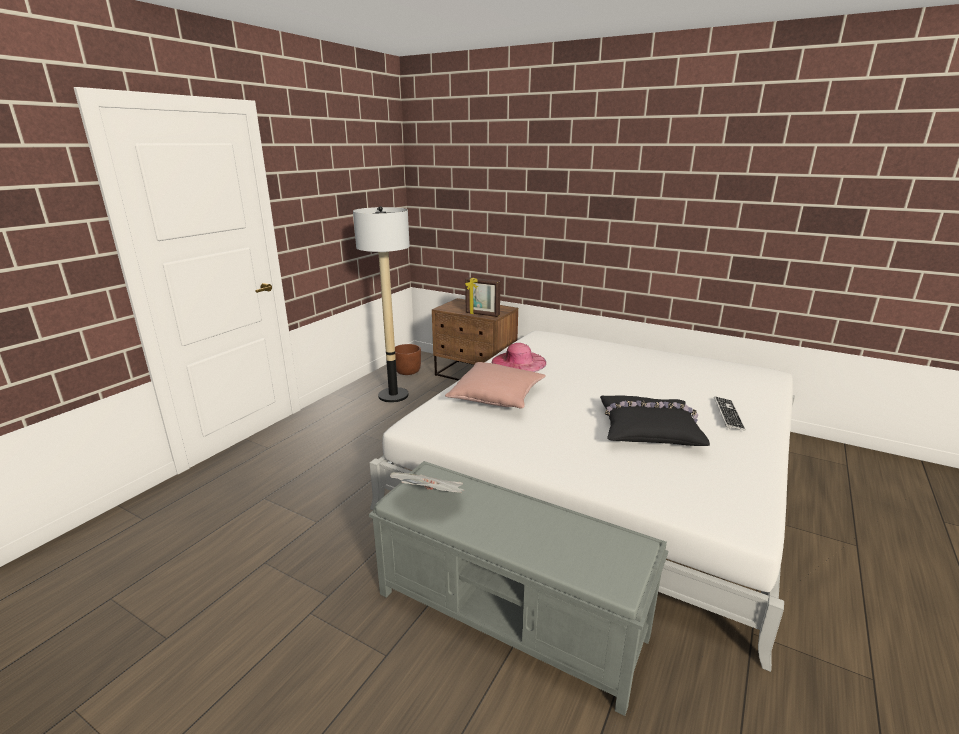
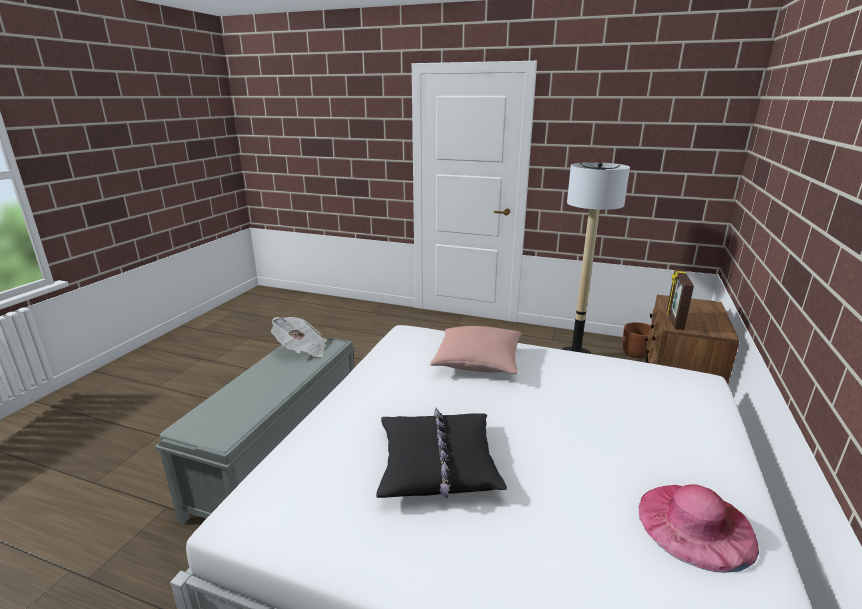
camera: 80 degrees right, 0 degrees up
pink hat [492,343,546,372] -> pink hat moved to [638,484,759,573]
keyboard [714,396,746,430] -> none

